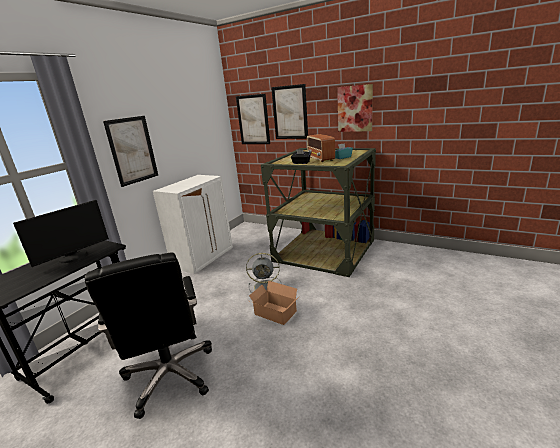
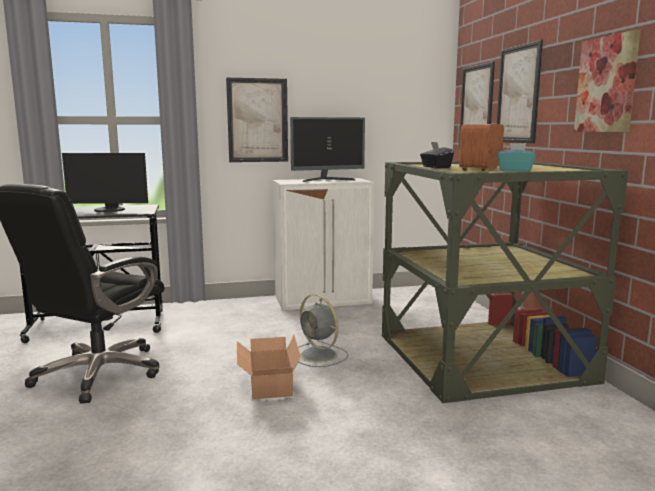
camera: 45 degrees right, 10 degrees down
none -> monitor [290,117,365,182]

